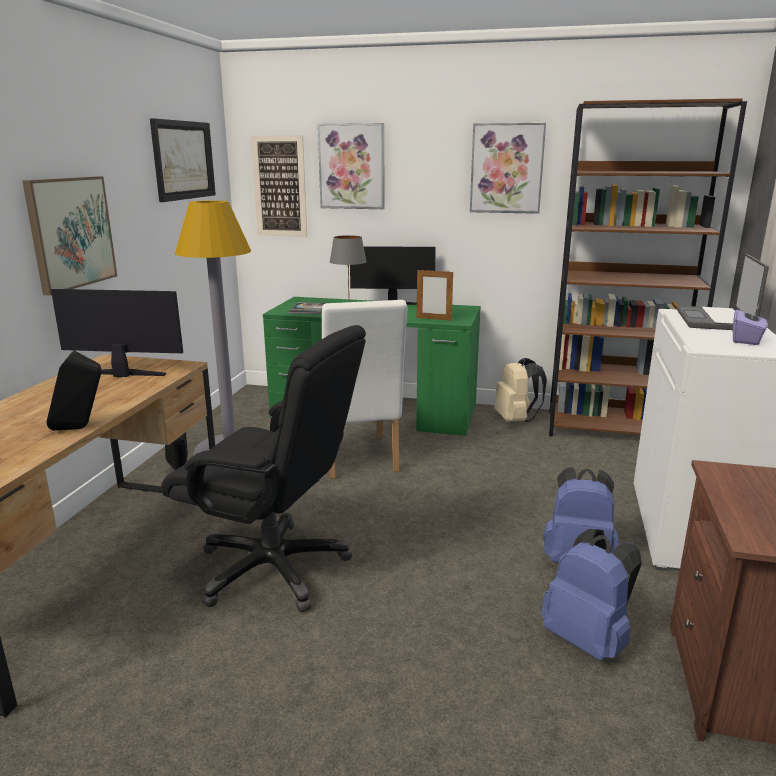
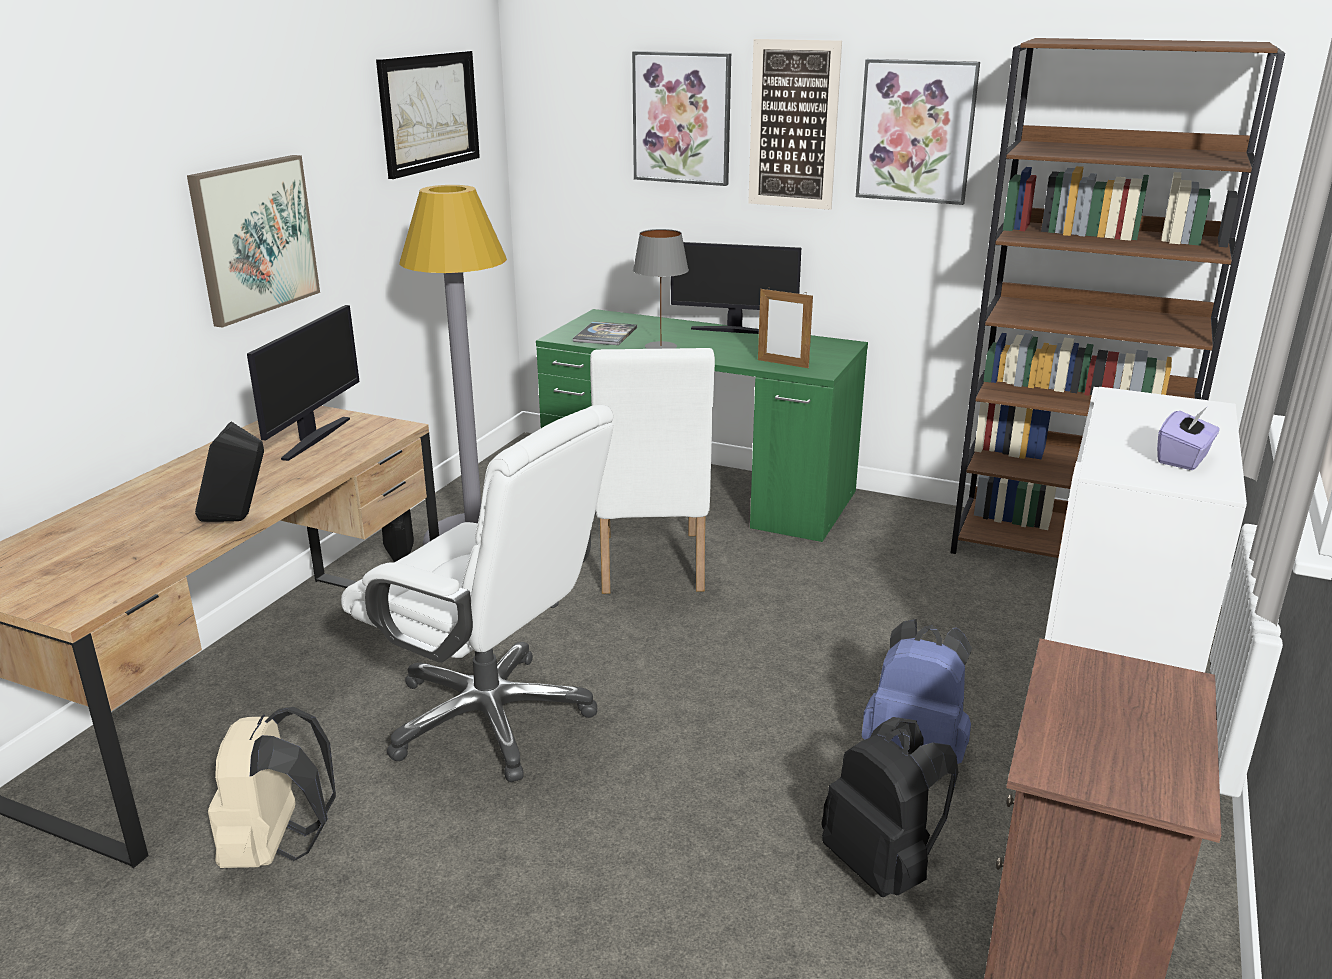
camera: 10 degrees right, 5 degrees up
monitor [51,289,183,377] -> monitor turned 90 degrees clockwise [247,305,360,461]
black office chair [161,325,366,612] -> white office chair [341,405,614,782]
picture [251,135,307,237] -> picture moved to [748,39,842,210]
beige backpack [494,358,547,422] -> beige backpack moved to [208,707,336,868]
blue backpack [541,529,642,661] -> black backpack [822,717,958,897]
laptop [676,254,769,330] -> none

